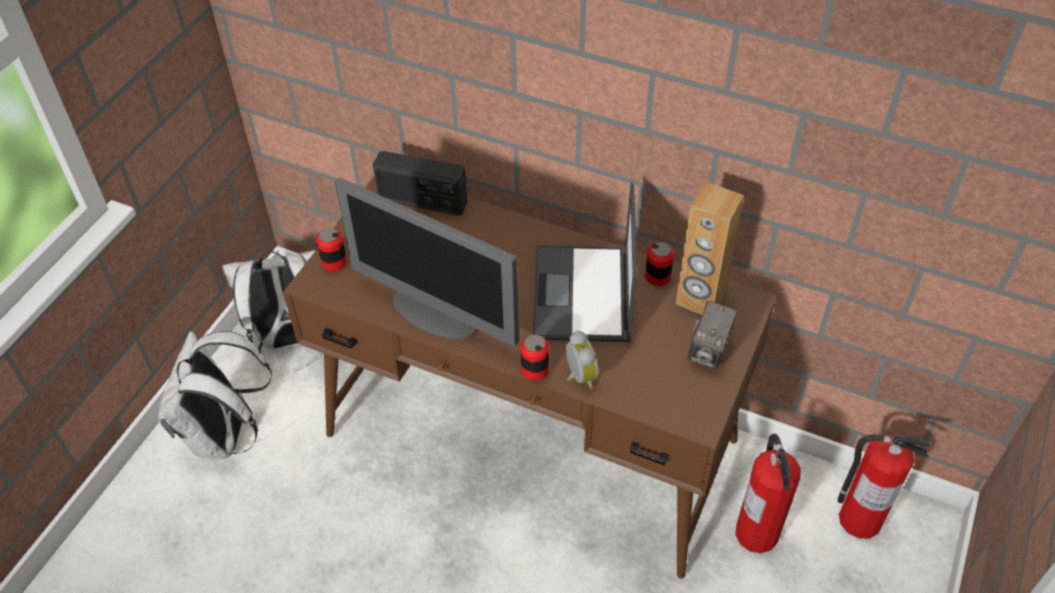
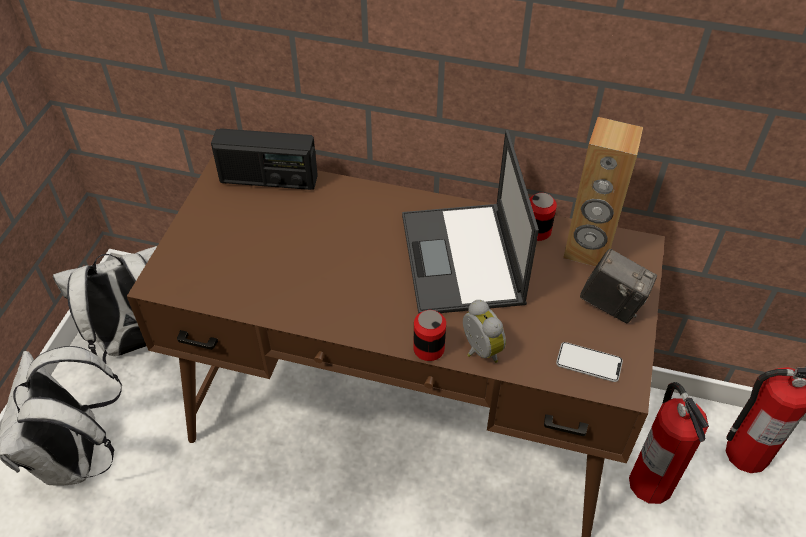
camera: 10 degrees left, 0 degrees up
can [316,228,347,271] -> none
monitor [335,178,519,347] -> none
camera [688,301,738,369] -> camera turned 75 degrees counterclockwise [580,249,657,323]
none -> phone [556,342,623,382]

